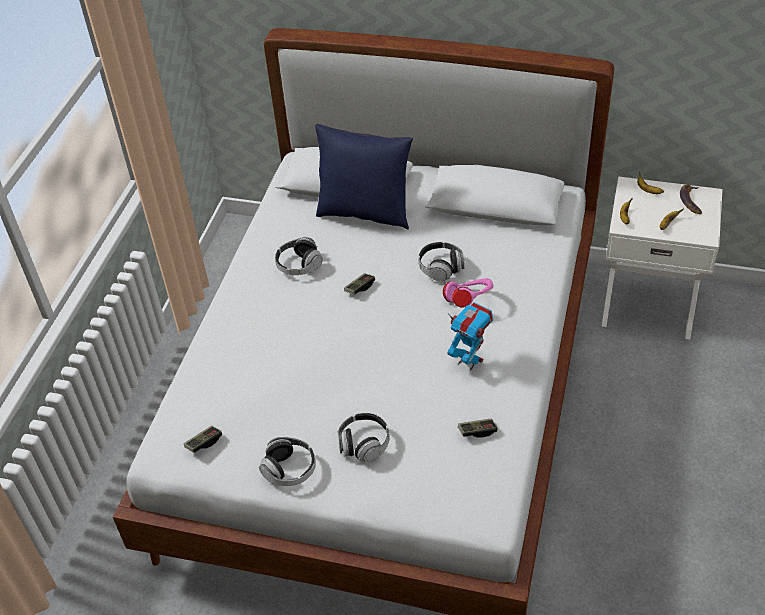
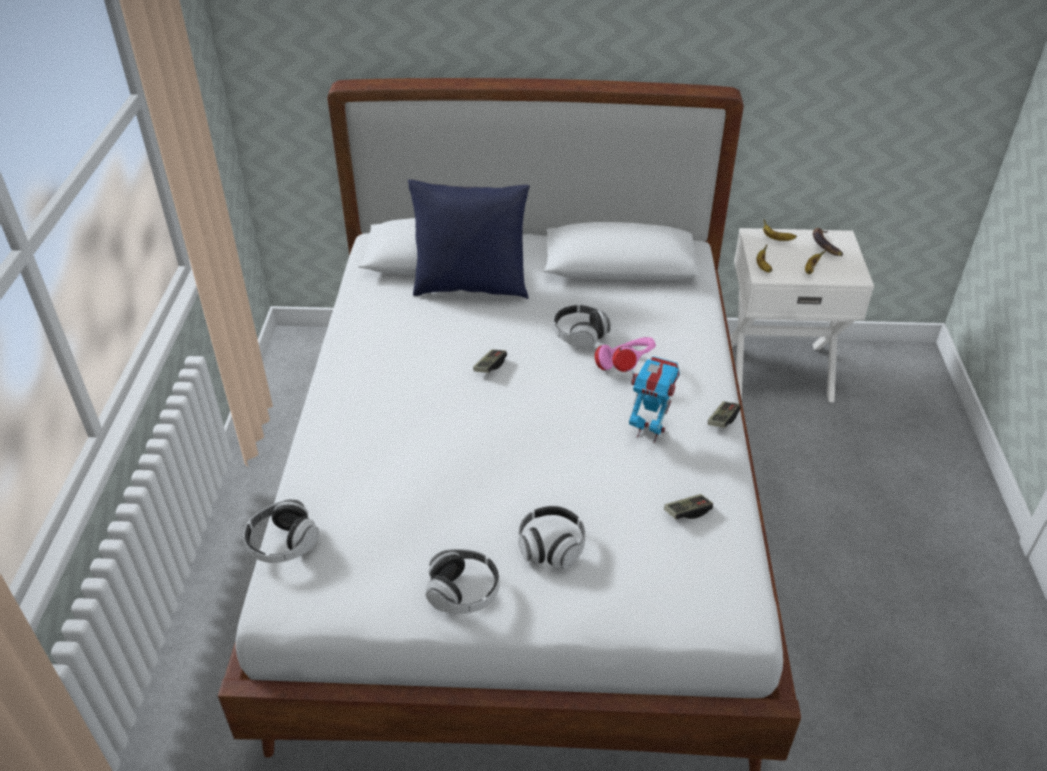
camera: 15 degrees left, 5 degrees down
game controller [184,426,222,453] -> game controller moved to [708,402,741,428]
headphones [275,237,323,275] -> headphones moved to [244,499,319,563]

